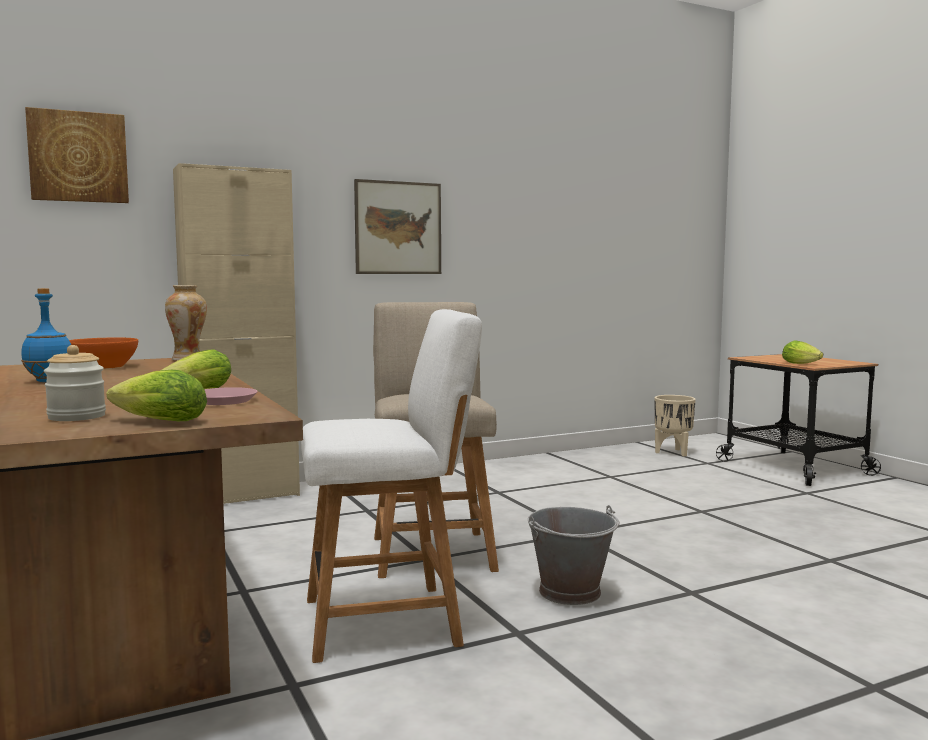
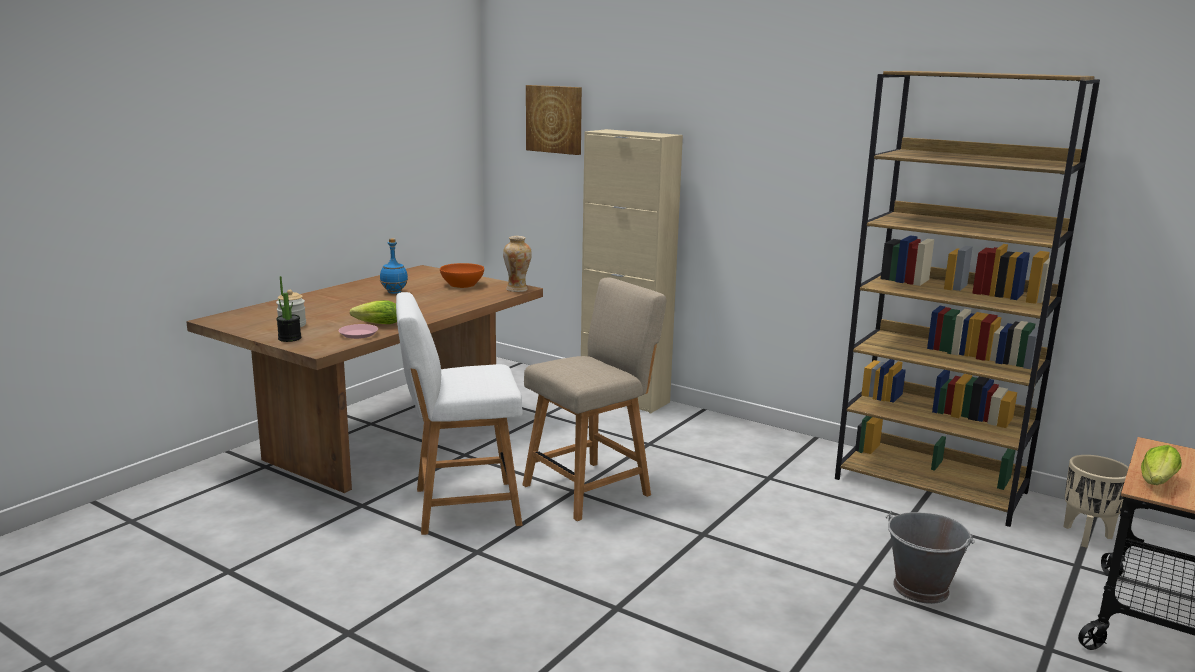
camera: 60 degrees right, 10 degrees up
lettuce [106,370,207,421] -> potted plant [276,276,301,342]
white chair [301,309,482,663] -> white chair turned 120 degrees clockwise [396,292,523,535]
picture [354,179,441,274] -> none
grey bucket [528,505,619,605] -> grey bucket moved to [886,511,975,604]
none -> brown bookcase [835,71,1100,527]

